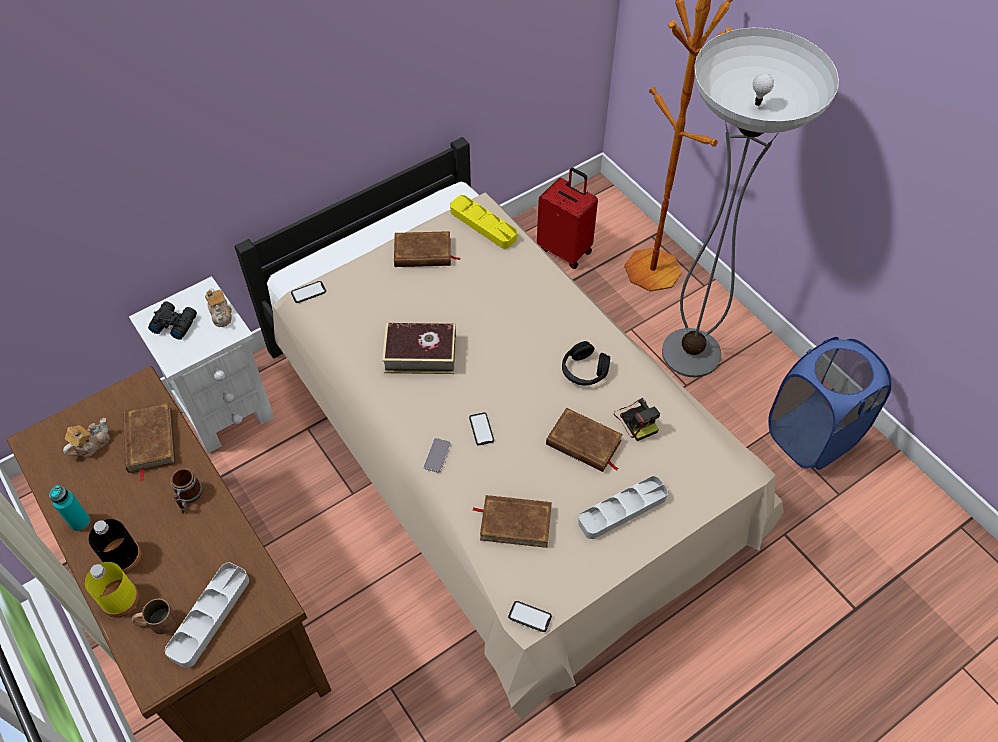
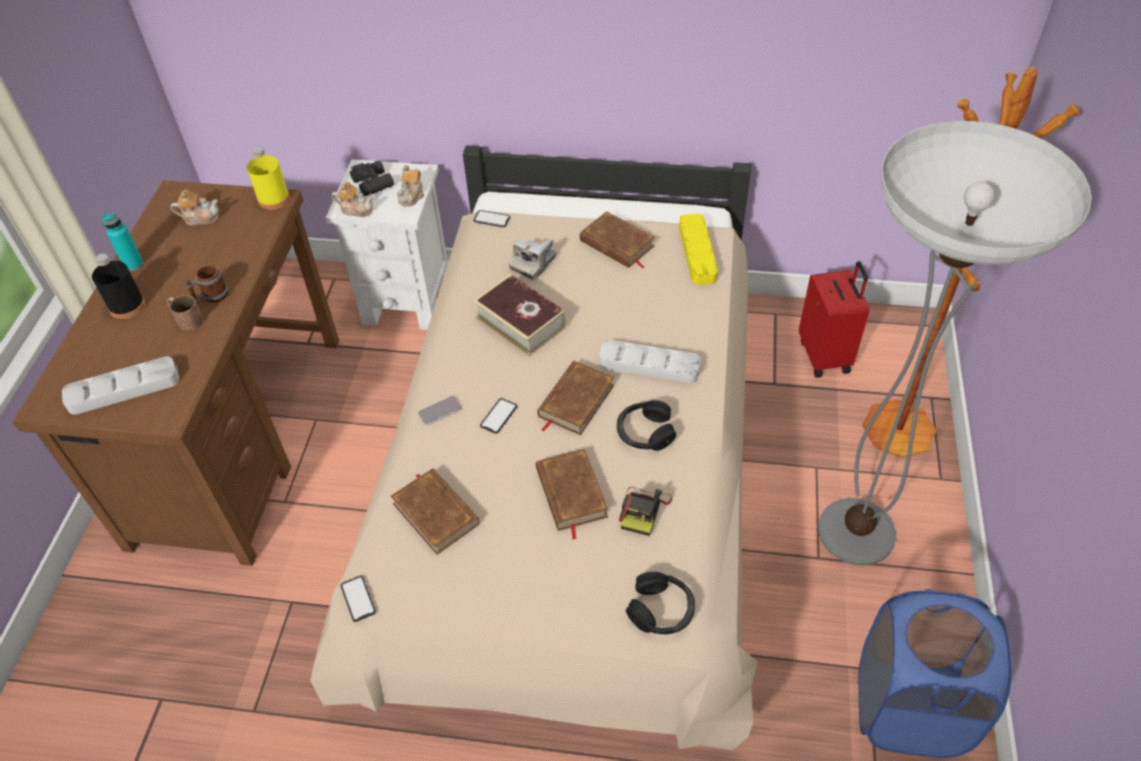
camera: 45 degrees right, 5 degrees down
yellow bottle [85,562,139,617] -> yellow bottle moved to [247,147,290,210]
brown book [123,402,176,482] -> brown book moved to [537,360,614,435]
brown mug [131,599,177,634] -> brown mug moved to [167,295,204,331]
grey tray [578,476,668,539] -> grey tray moved to [599,340,701,383]
none -> teapot [332,182,373,217]
none -> camera [509,238,557,279]
none -> black headphones [626,572,695,634]

